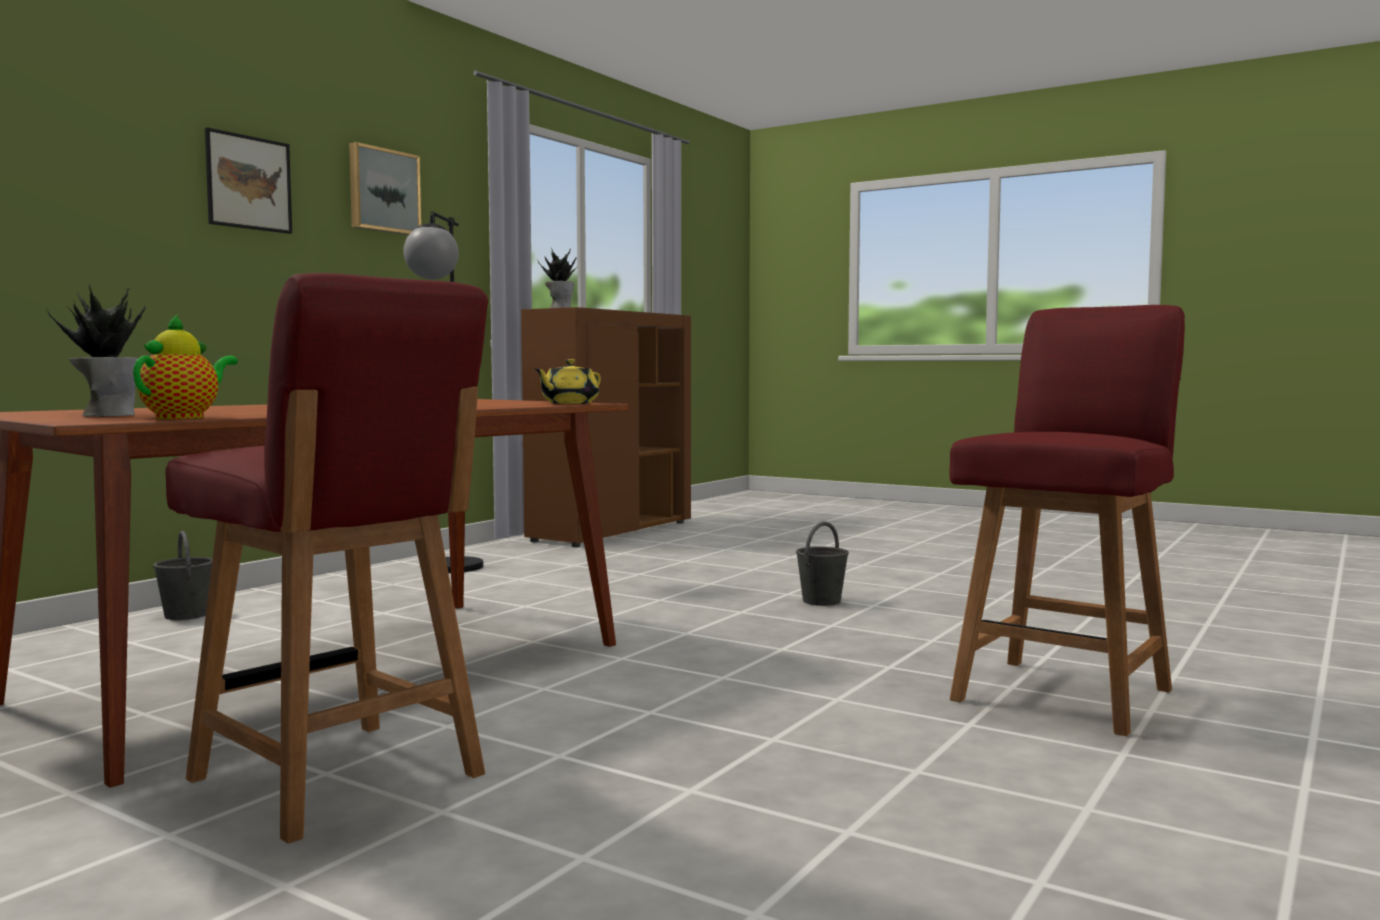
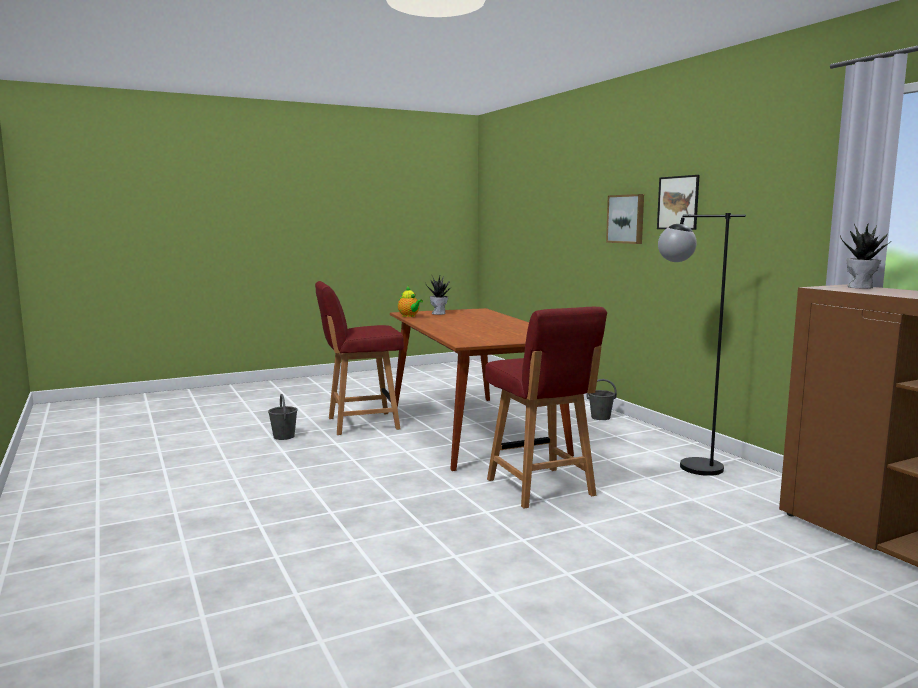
camera: 120 degrees right, 5 degrees up
picture [349,142,421,235] -> picture moved to [606,194,644,244]
yellow teapot [535,359,601,404] -> none
grey bucket [796,521,849,606] -> grey bucket moved to [268,394,298,440]
red chair [950,305,1185,736] -> red chair moved to [485,307,607,509]

